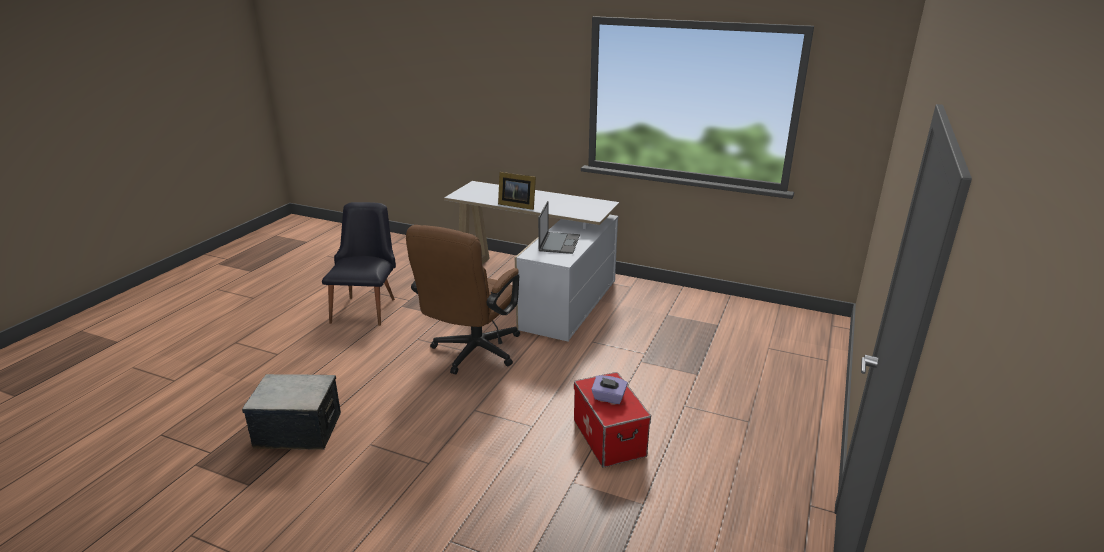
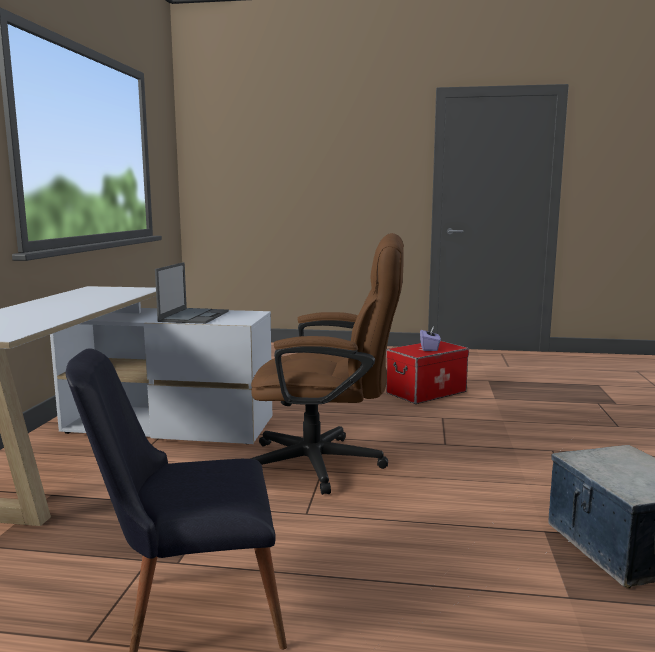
camera: 105 degrees left, 15 degrees down
picture frame [498,172,536,210] -> none
laptop [538,201,580,254] -> laptop turned 105 degrees clockwise [155,262,229,324]

